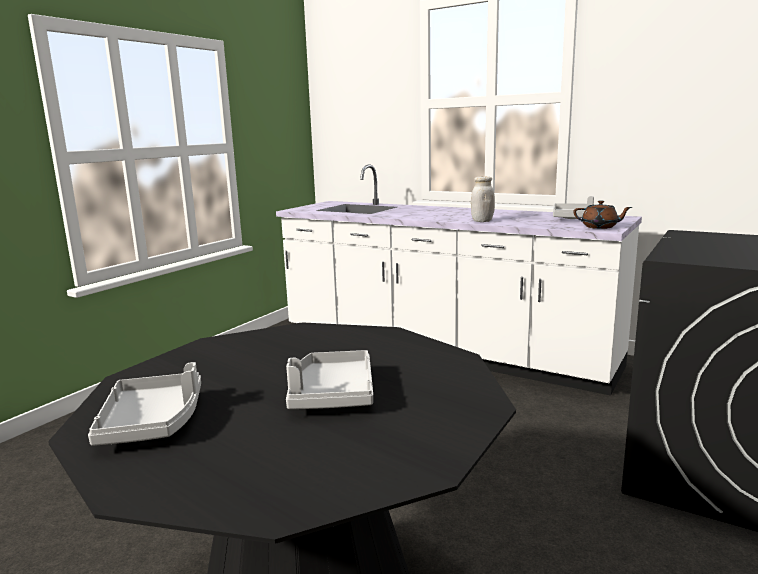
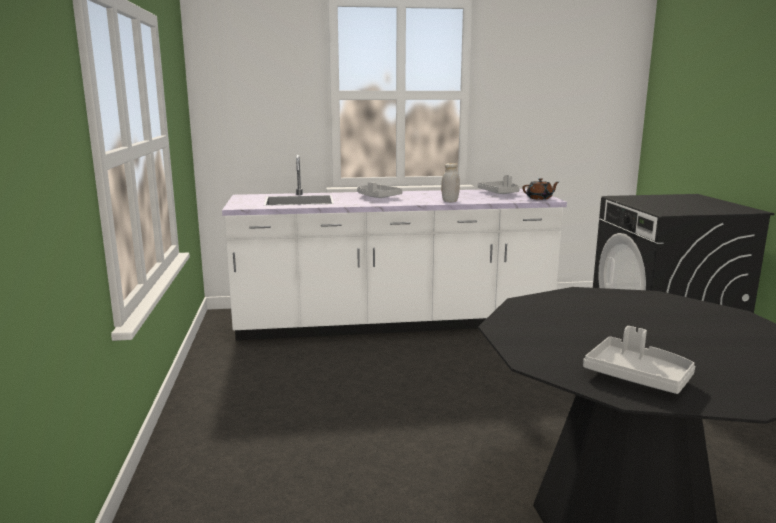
camera: 40 degrees left, 0 degrees up
grey tray [286,350,373,409] -> grey tray moved to [357,182,402,198]

